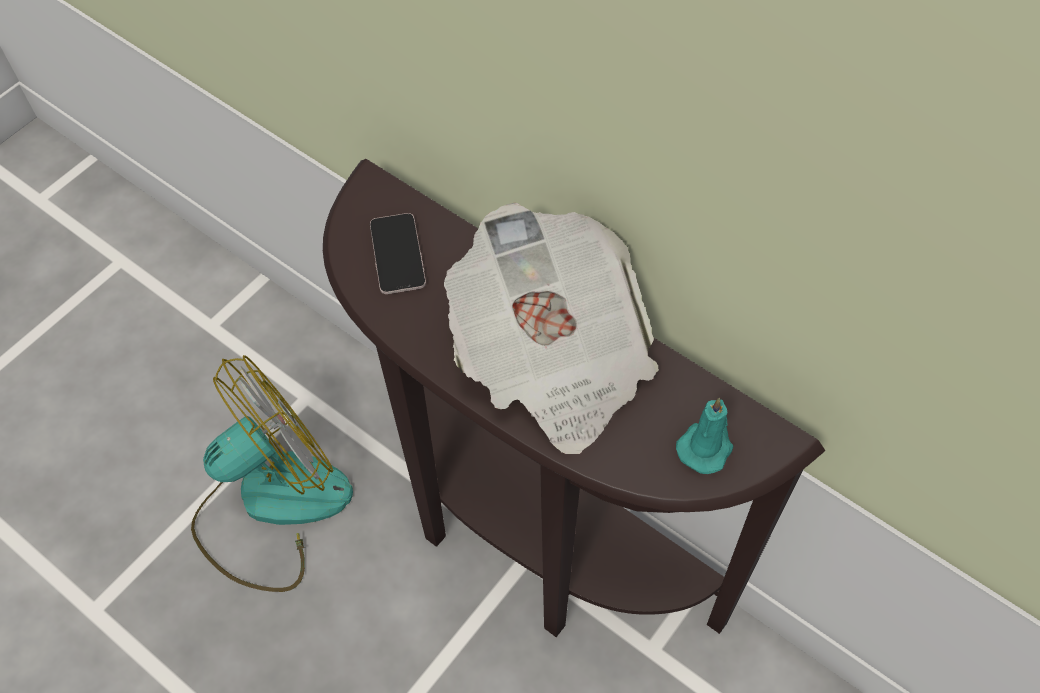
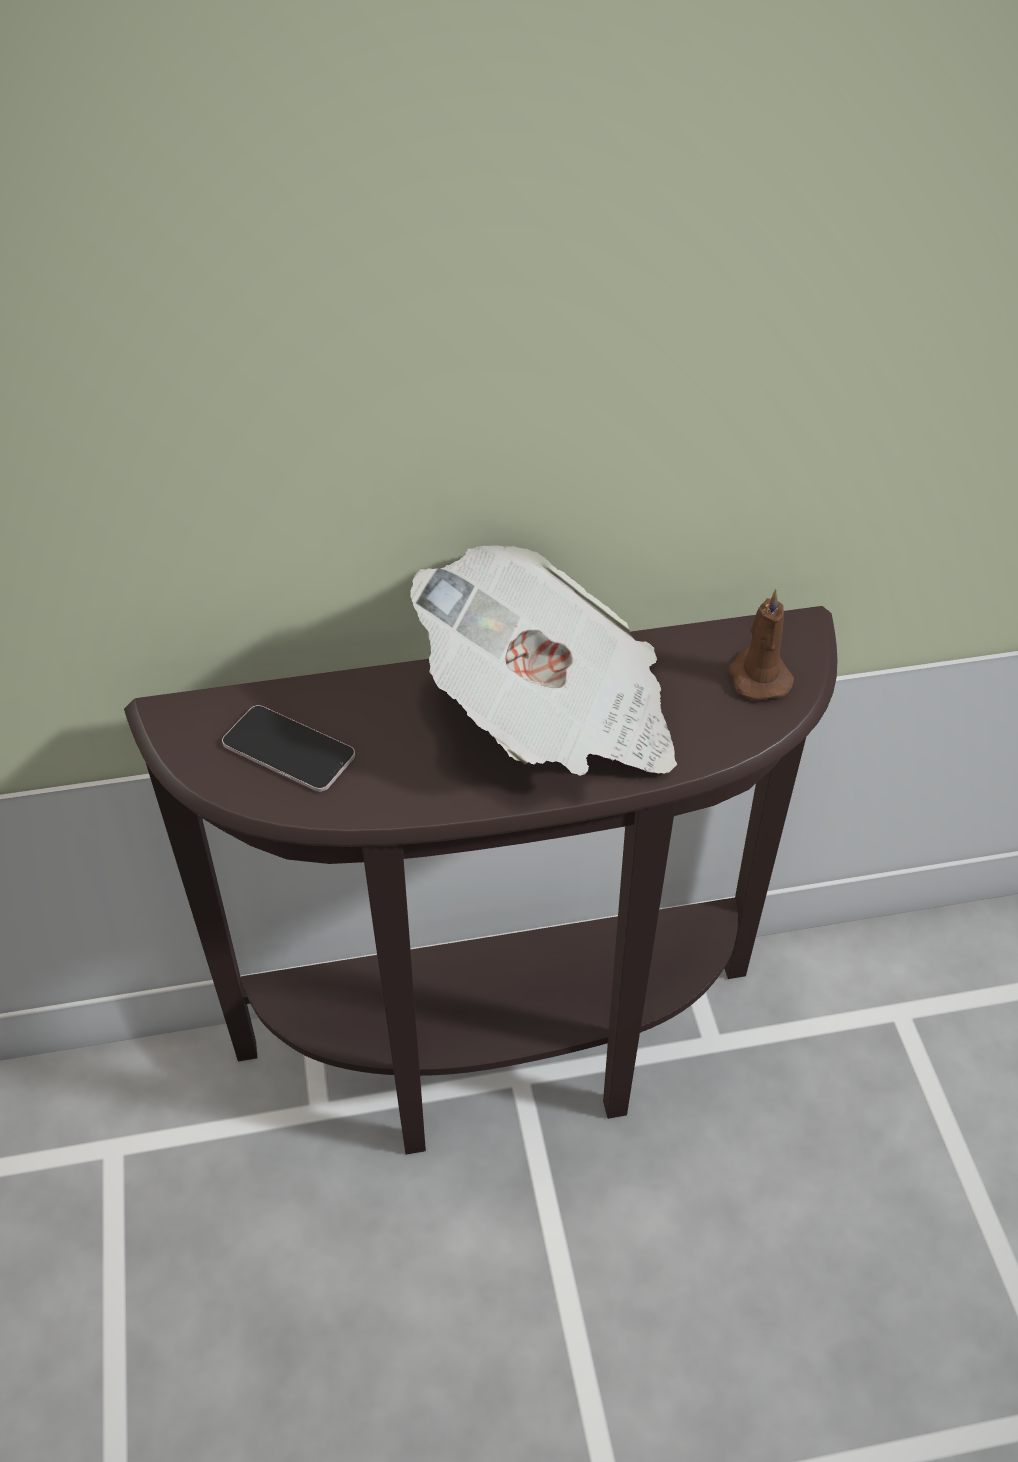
camera: 50 degrees left, 10 degrees down
fan [191,355,353,592] -> none
turquoise candle [676,398,733,474] -> brown candle [729,589,795,701]

